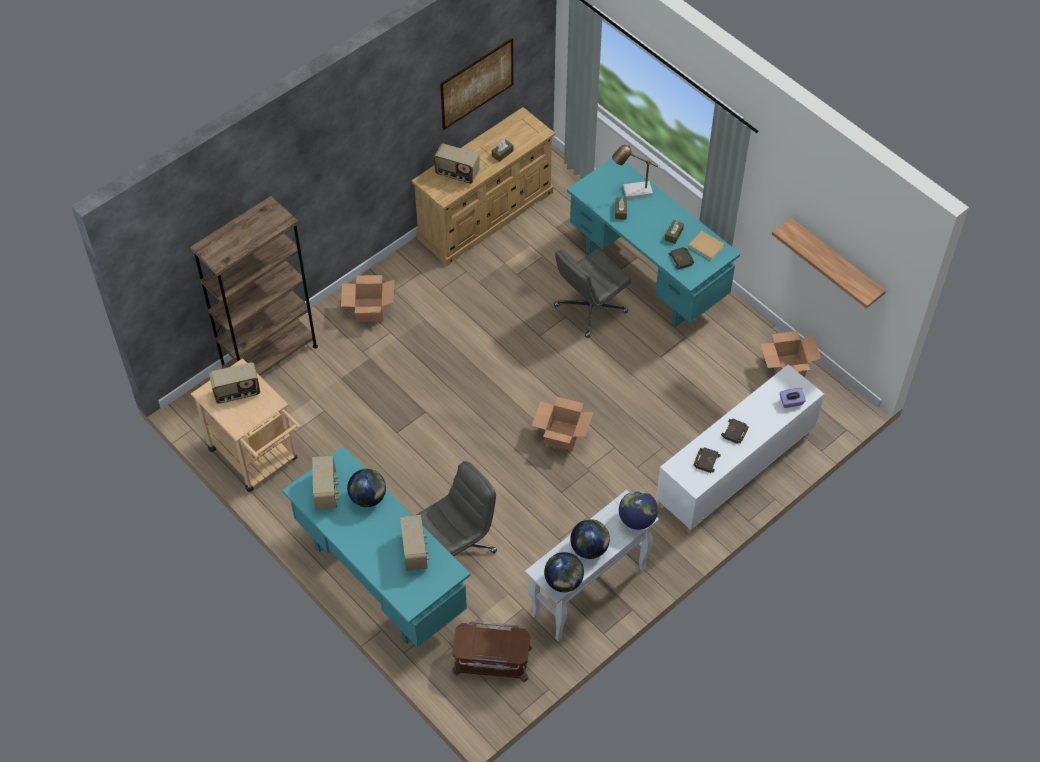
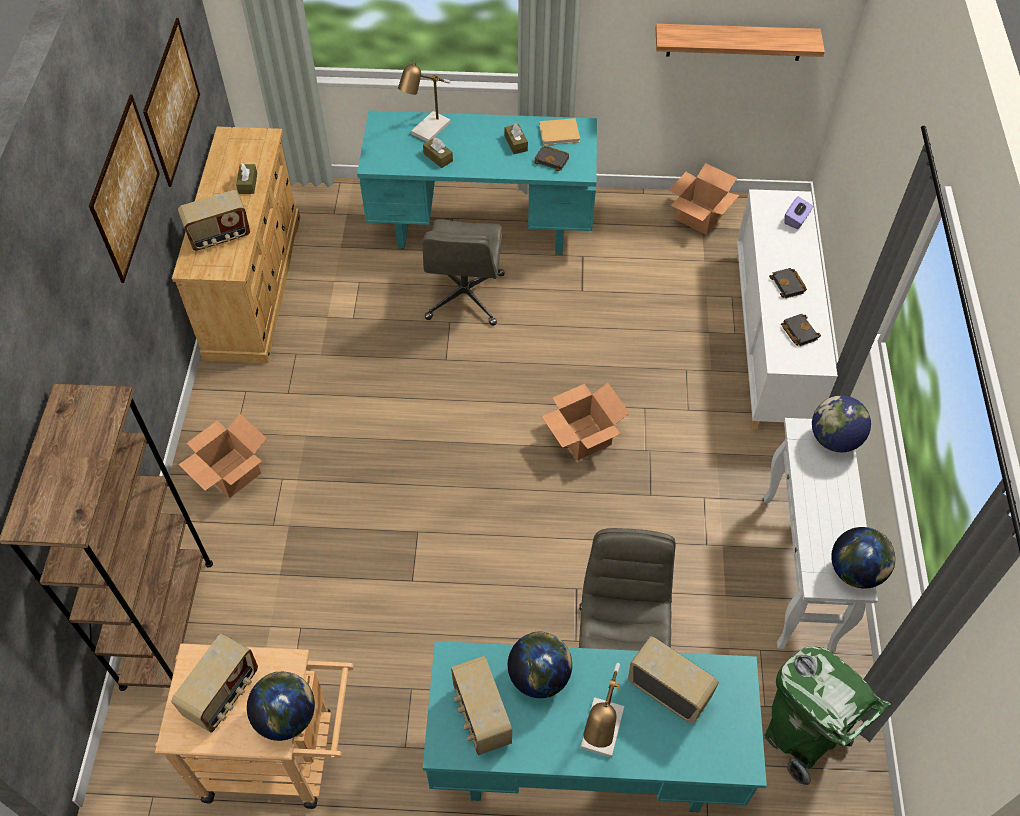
camera: 45 degrees left, 0 degrees up
radio [312,455,339,510] -> radio turned 150 degrees counterclockwise [451,656,512,755]
brown storage box [452,621,532,682] -> green trash can [764,646,891,786]
globe [570,519,610,559] -> globe moved to [247,672,315,741]
none -> picture [89,95,160,283]
none -> table lamp [581,663,625,758]

